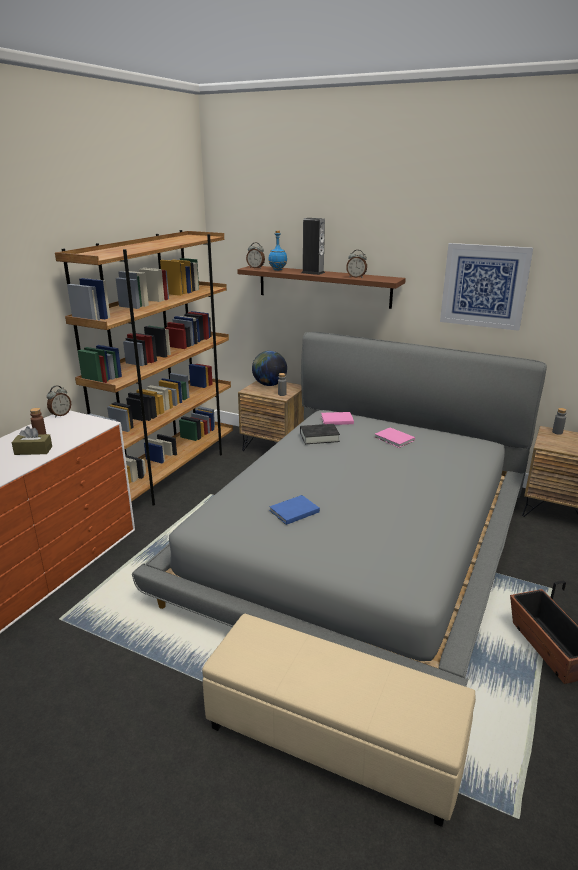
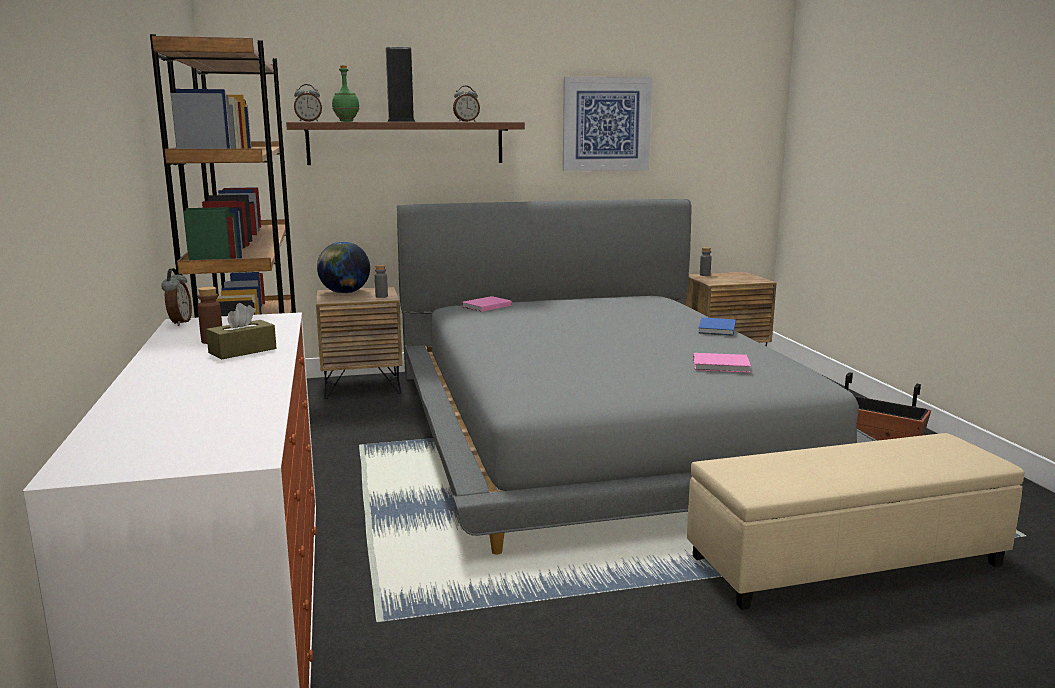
camera: 40 degrees left, 10 degrees down
blue bottle [269,230,287,271] -> green bottle [332,65,360,122]
blue book [269,495,320,525] -> blue book moved to [698,317,736,336]
black book [300,424,340,444] -> none
pink book [374,427,415,448] -> pink book moved to [693,353,751,373]

